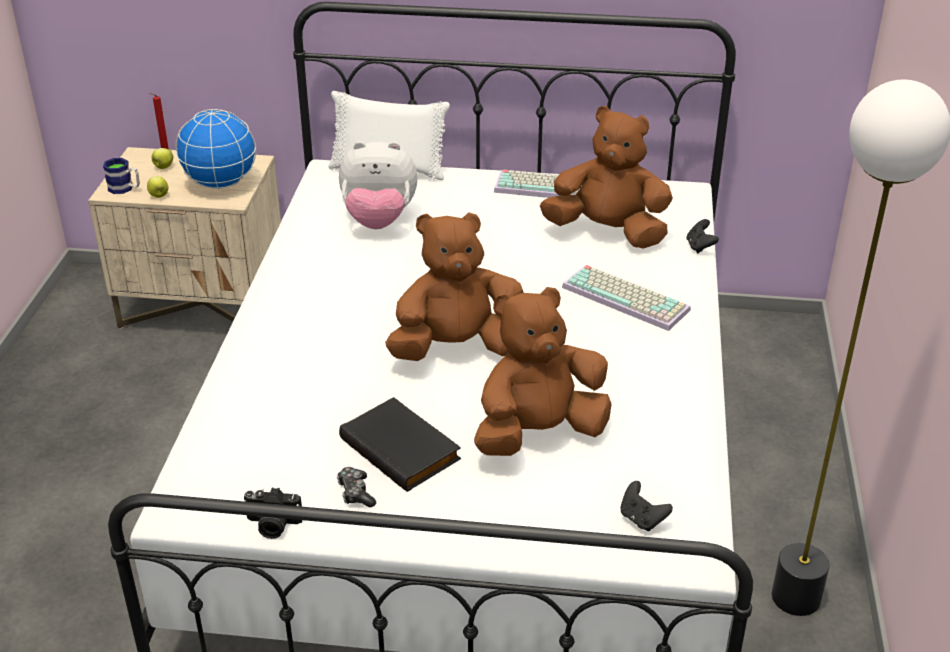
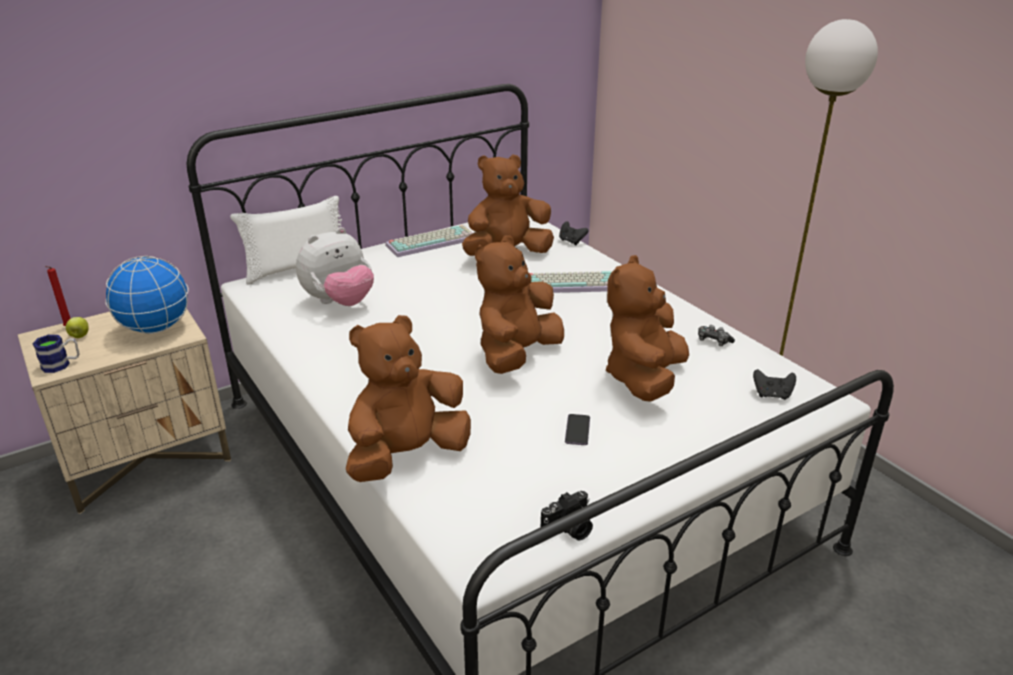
camera: 40 degrees left, 5 degrees down
apple [147,176,168,198] -> none
game controller [337,467,376,508] -> game controller moved to [698,325,735,346]
black book [339,397,461,492] -> phone [565,414,590,445]
none -> brown plush toy [346,315,471,482]

